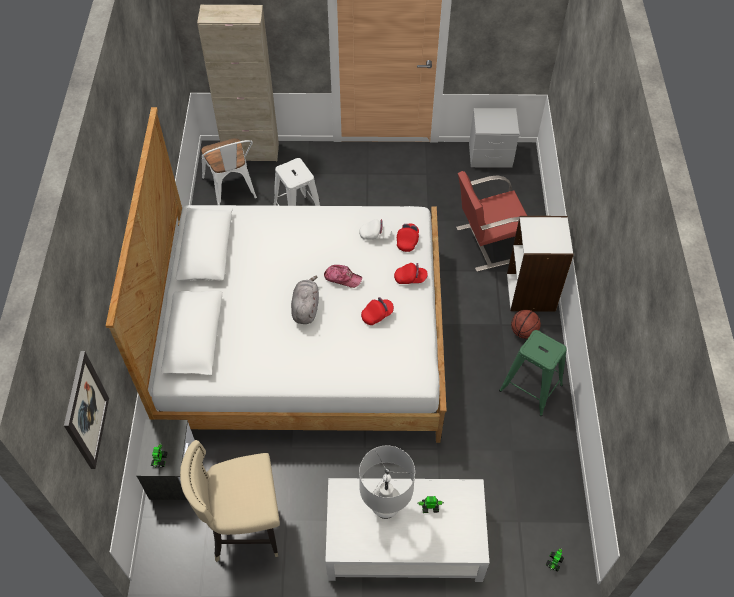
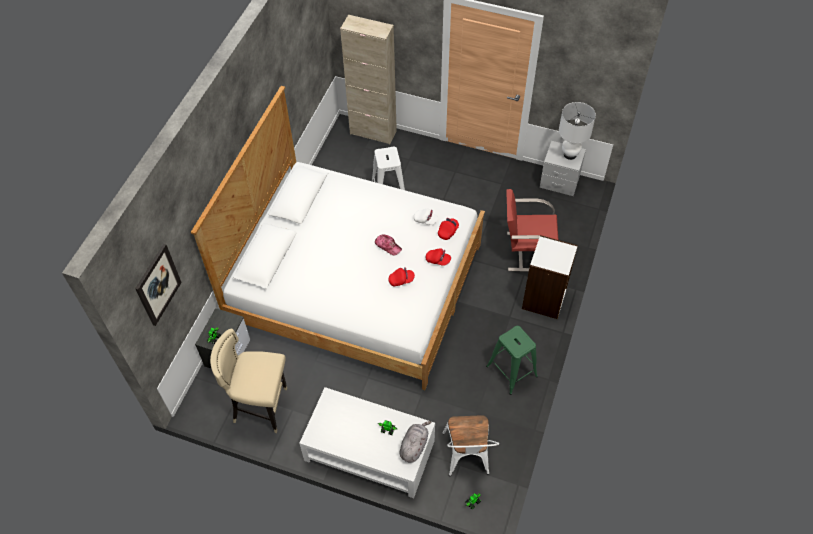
camera: 20 degrees right, 0 degrees up
white chair [202,138,257,205] -> white chair moved to [442,415,499,476]
grey plush toy [291,276,319,324] -> grey plush toy moved to [400,421,432,463]
white table lamp [359,445,415,519] -> white table lamp moved to [559,102,596,160]
basketball [511,310,541,339] -> none

